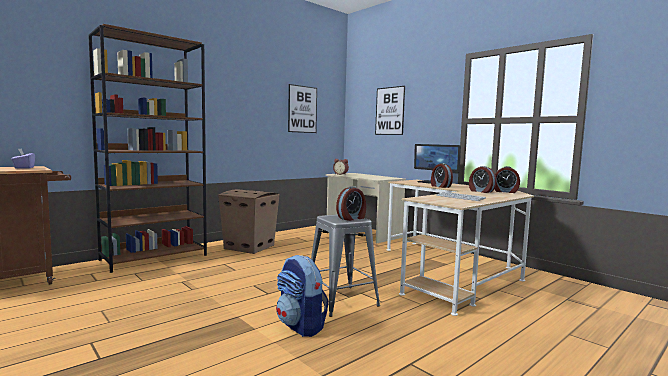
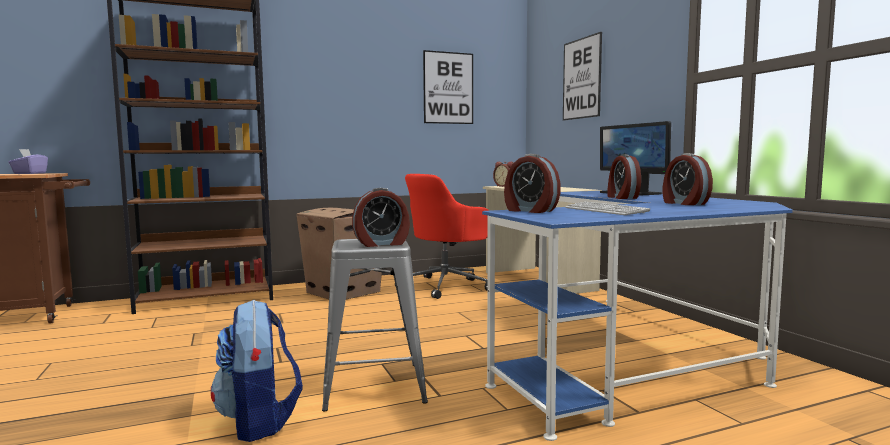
camera: 20 degrees right, 0 degrees up
beige desk [387,180,534,316] -> blue desk [482,190,793,441]
alarm clock [495,166,520,193] -> alarm clock moved to [504,154,561,213]
none -> red office chair [395,174,489,299]

